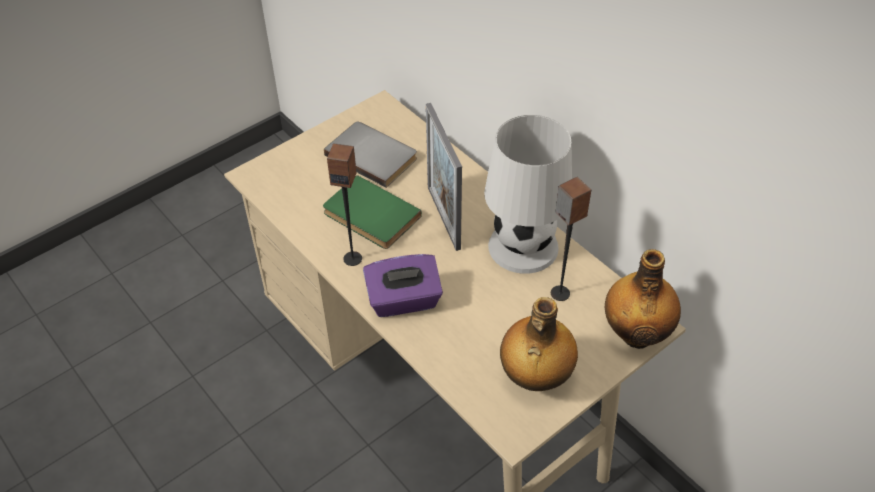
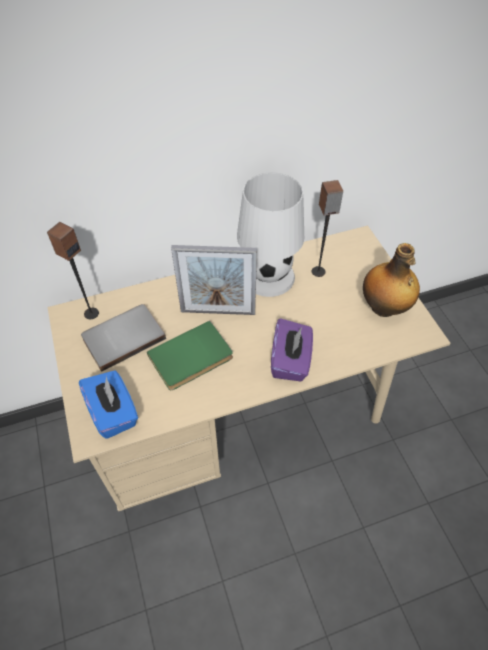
camera: 70 degrees left, 5 degrees up
speaker [327,143,362,266] -> speaker moved to [47,222,99,319]
bottle [605,249,681,349] -> none
none -> blue tissue box [79,370,138,439]

